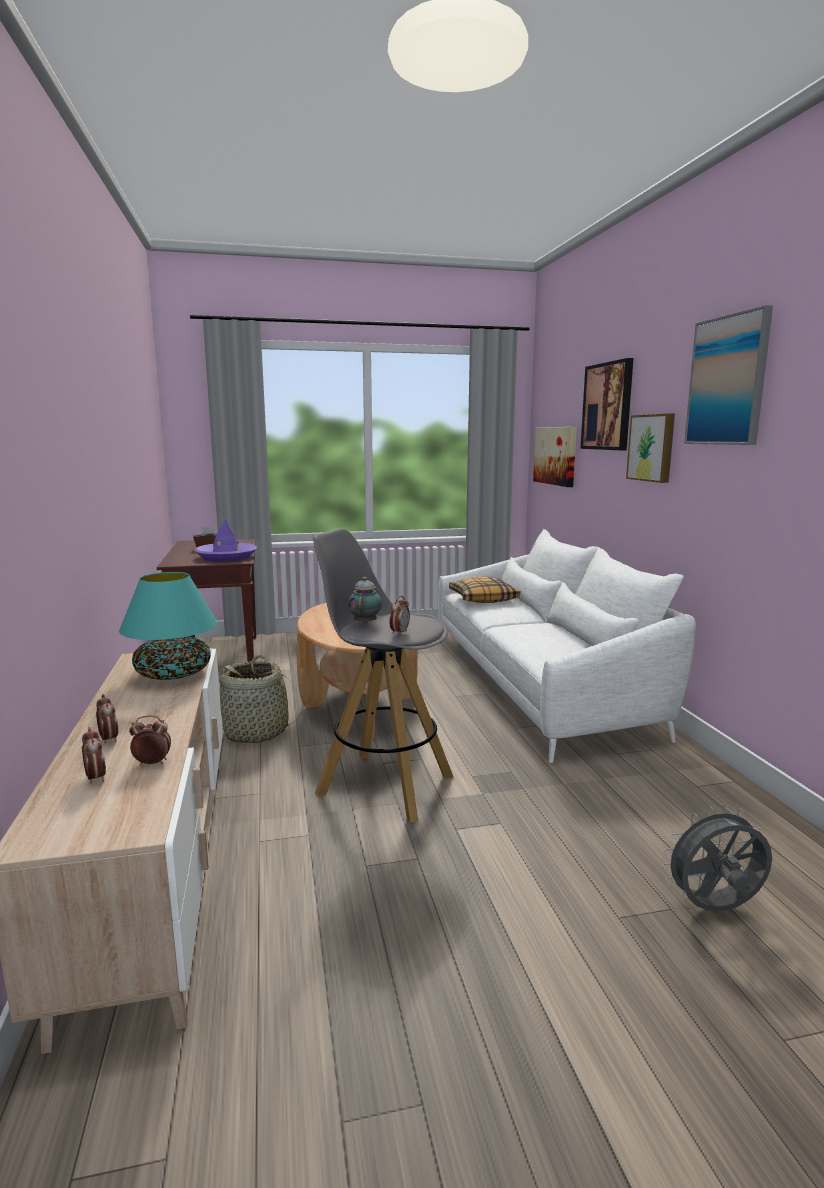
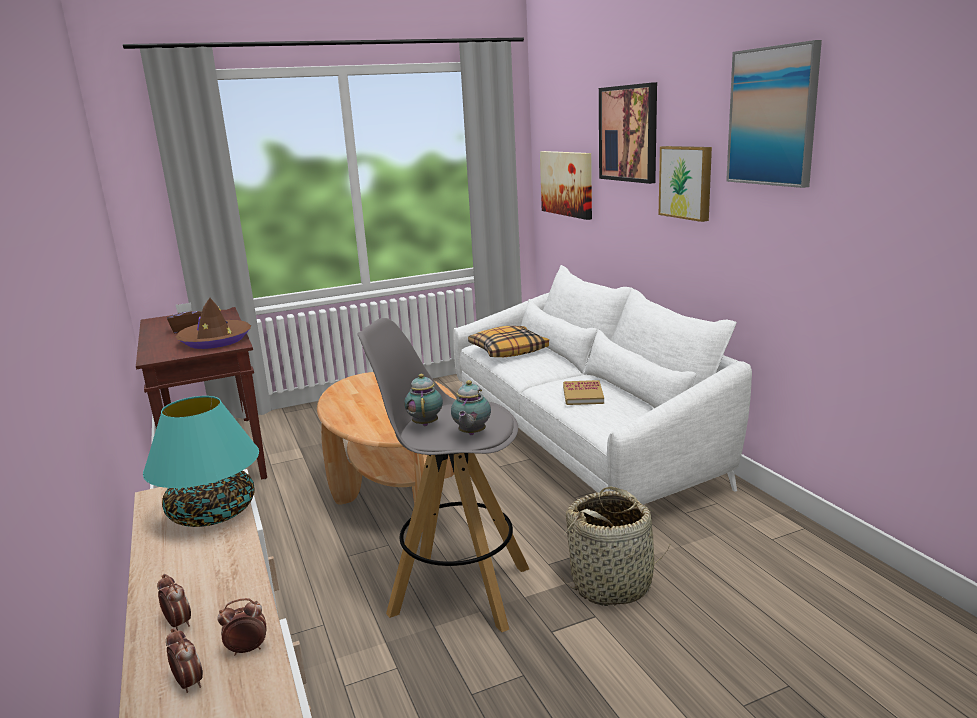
camera: 10 degrees left, 5 degrees up
purple hat [195,519,257,562] -> brown hat [176,298,251,349]
basket [219,655,302,743] -> basket moved to [561,486,671,606]
alarm clock [389,596,410,636] -> teapot [451,380,491,435]
grey fan [662,805,772,912] -> none
none -> book [563,380,604,405]

